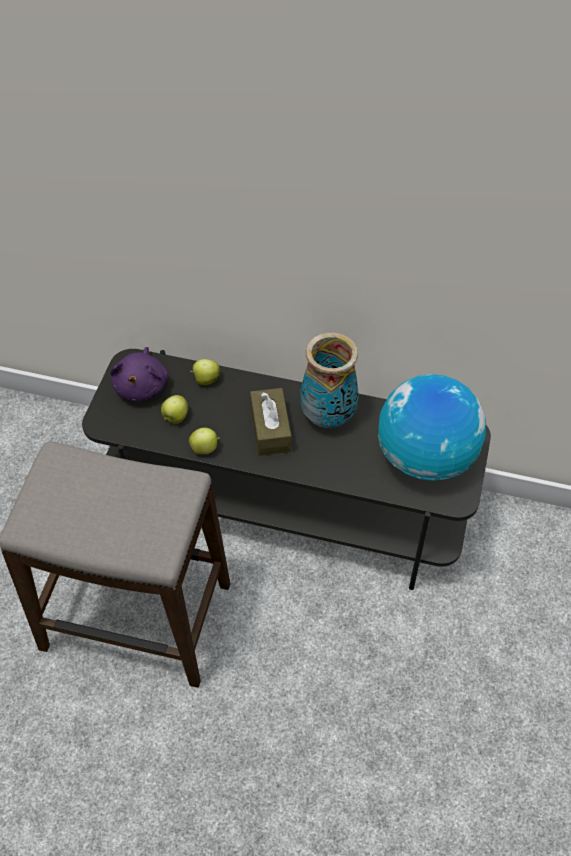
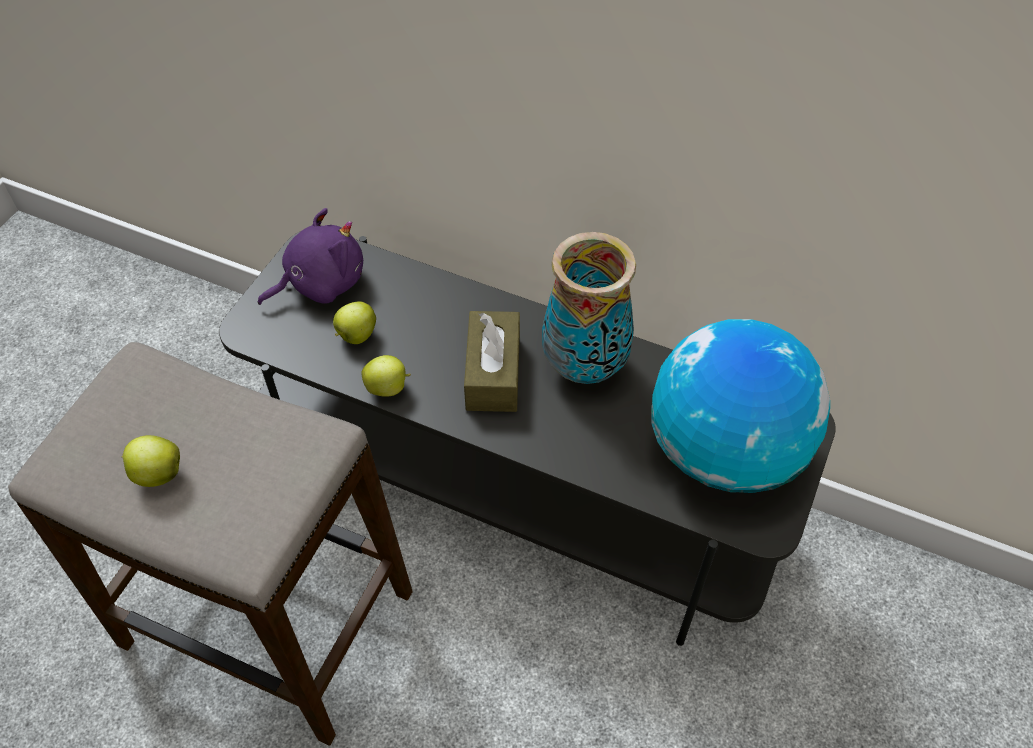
camera: 10 degrees right, 0 degrees up
purple plush toy [110,347,168,401] -> purple plush toy turned 135 degrees counterclockwise [258,208,363,305]
apple [190,359,220,385] -> apple moved to [122,435,180,487]

